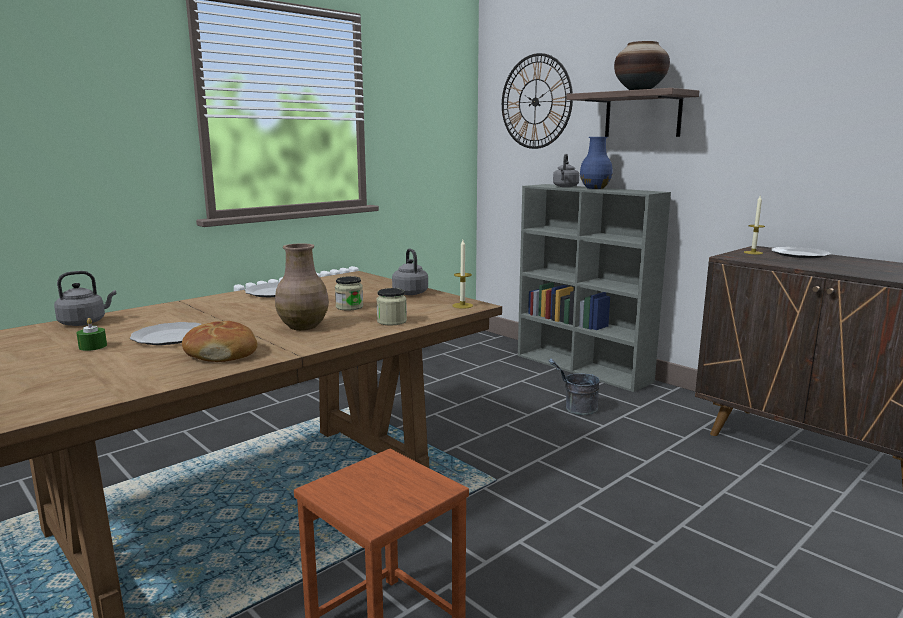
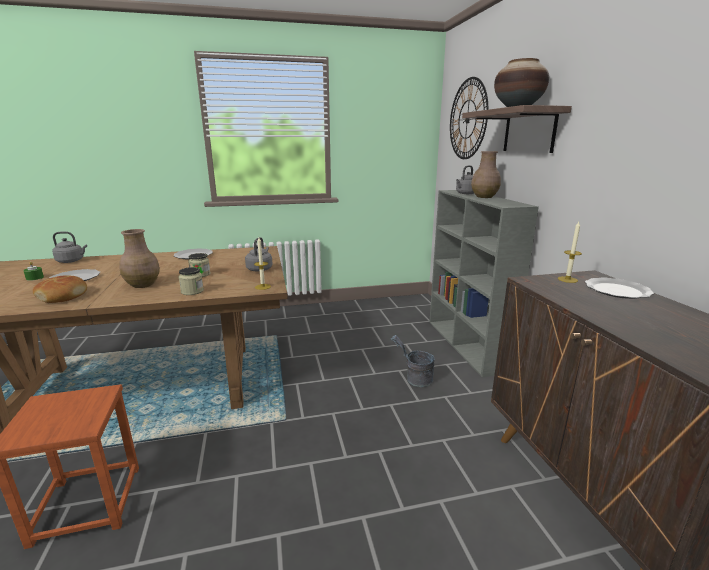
camera: 30 degrees right, 5 degrees up
blue vase [580,137,613,189] -> brown vase [471,151,501,198]

